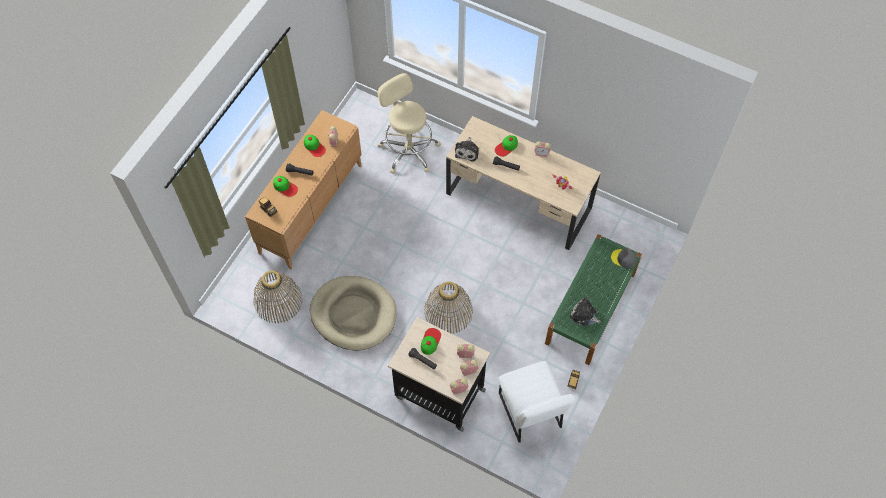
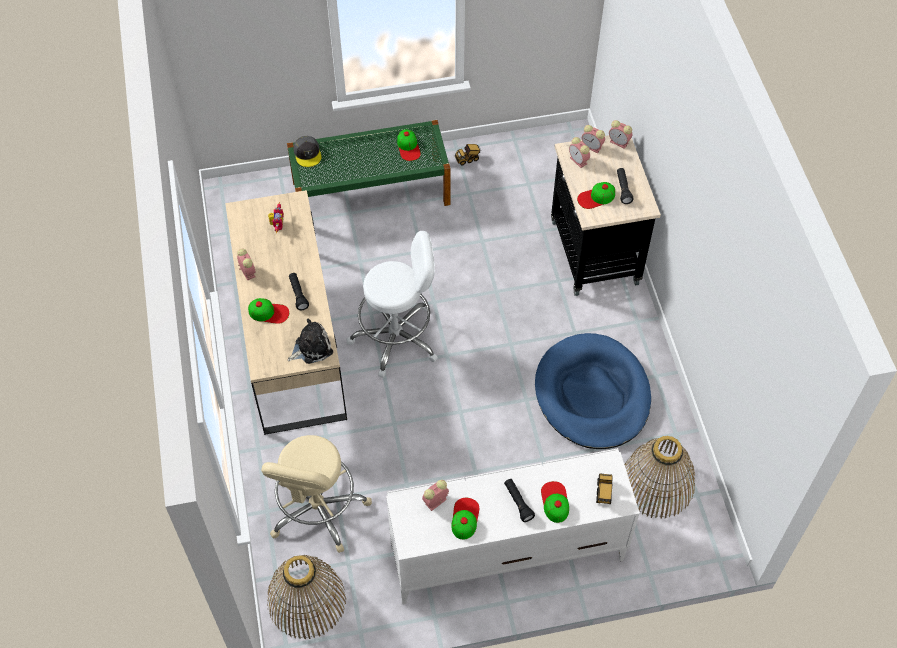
camera: 130 degrees left, 5 degrees down
brown dresser [245,110,362,270] -> white dresser [386,448,640,605]
beige dog bed [310,276,397,350] -> blue dog bed [535,333,651,449]
basket [424,282,473,334] -> basket moved to [267,555,346,639]
white chair [498,361,576,442] -> none
plush toy [570,296,602,326] -> cap [397,129,421,161]
none -> white stool [346,231,438,378]

